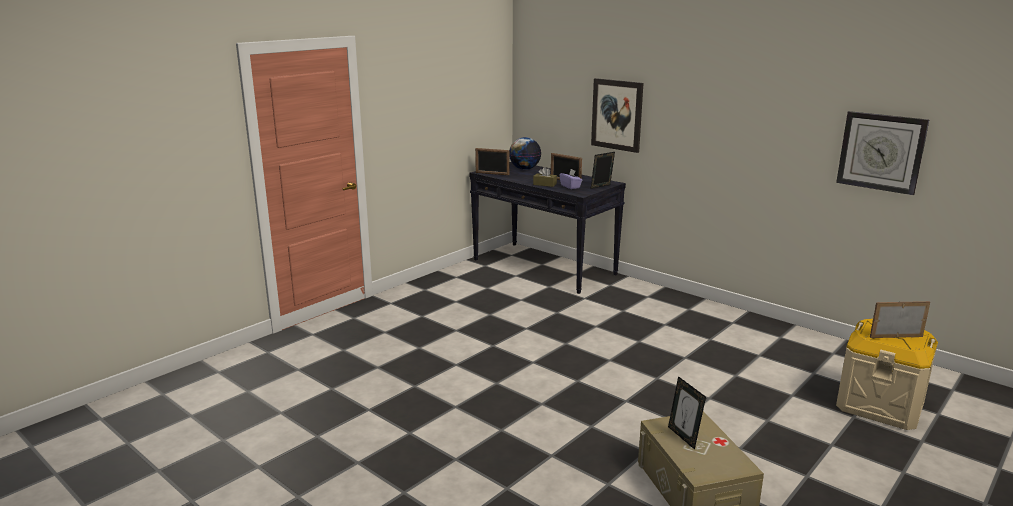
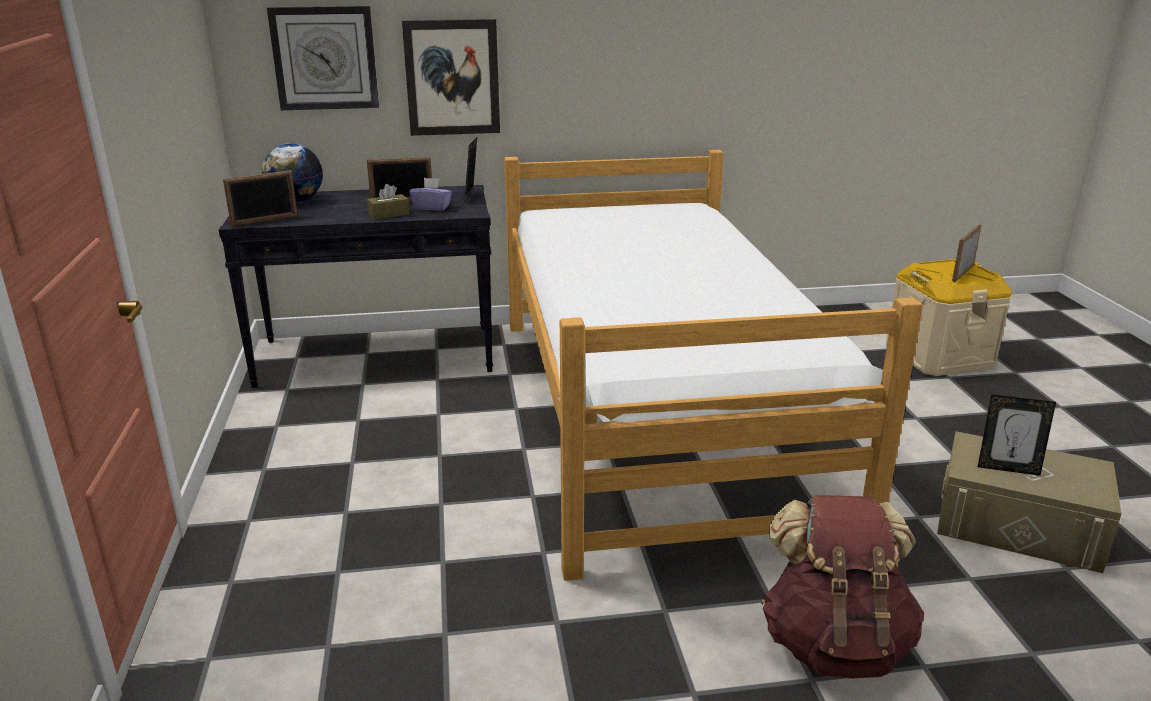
camera: 50 degrees left, 5 degrees up
wall clock [836,111,929,195] -> wall clock moved to [267,6,379,110]
none -> bed [504,150,923,581]
none -> brown backpack [761,495,924,678]

